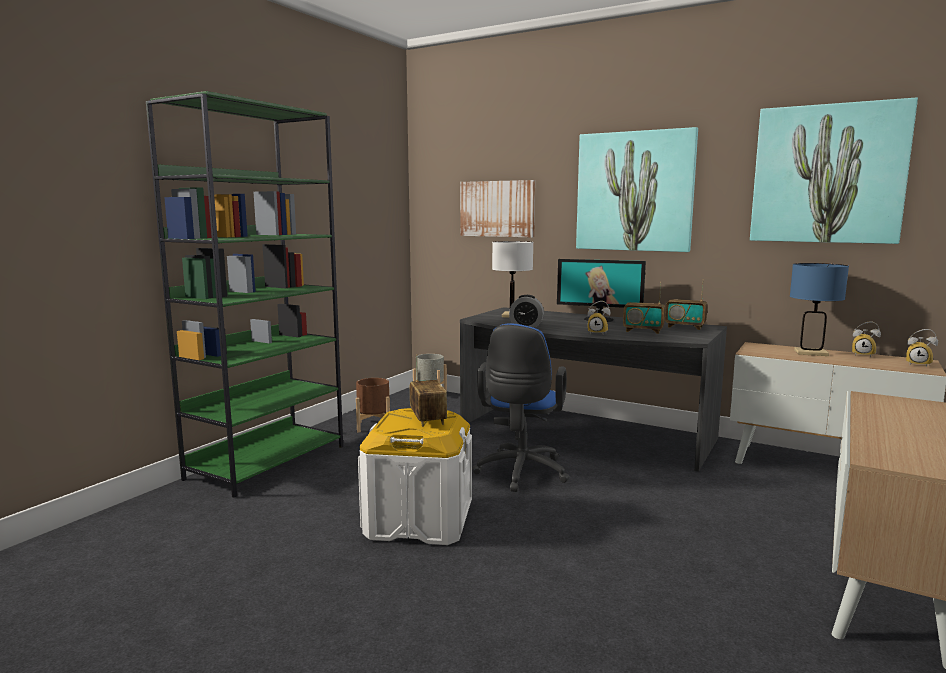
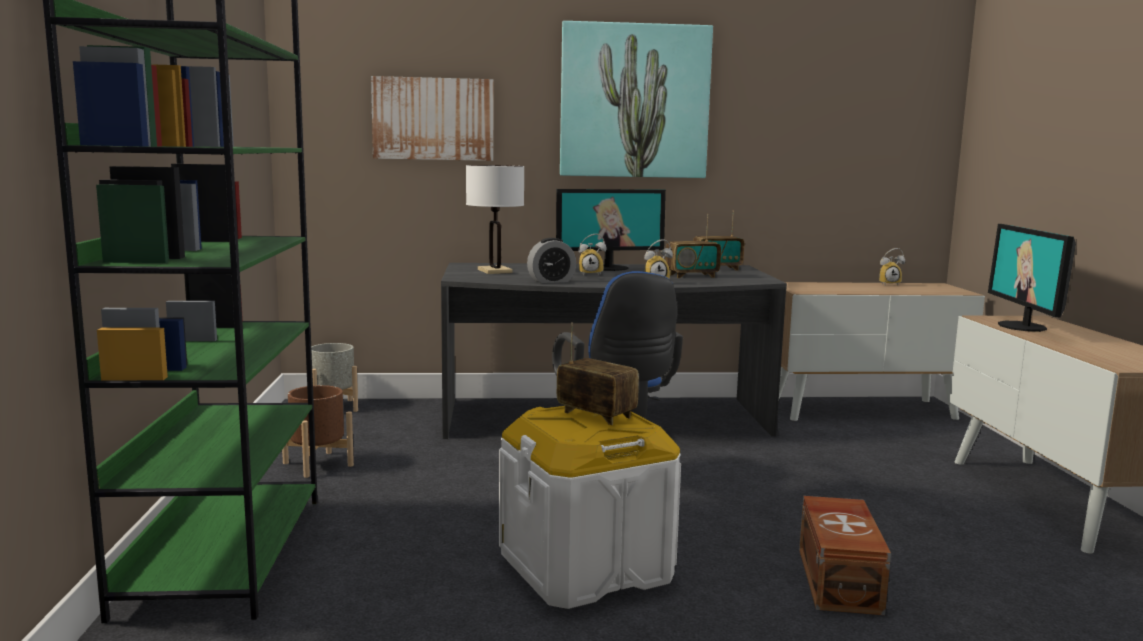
camera: 35 degrees left, 0 degrees up
picture [750,98,918,244] -> none
blue table lamp [790,263,849,356] -> none
alarm clock [906,329,938,367] -> alarm clock moved to [579,234,606,276]
none -> brown storage box [799,496,891,615]
none -> monitor [988,224,1076,332]

